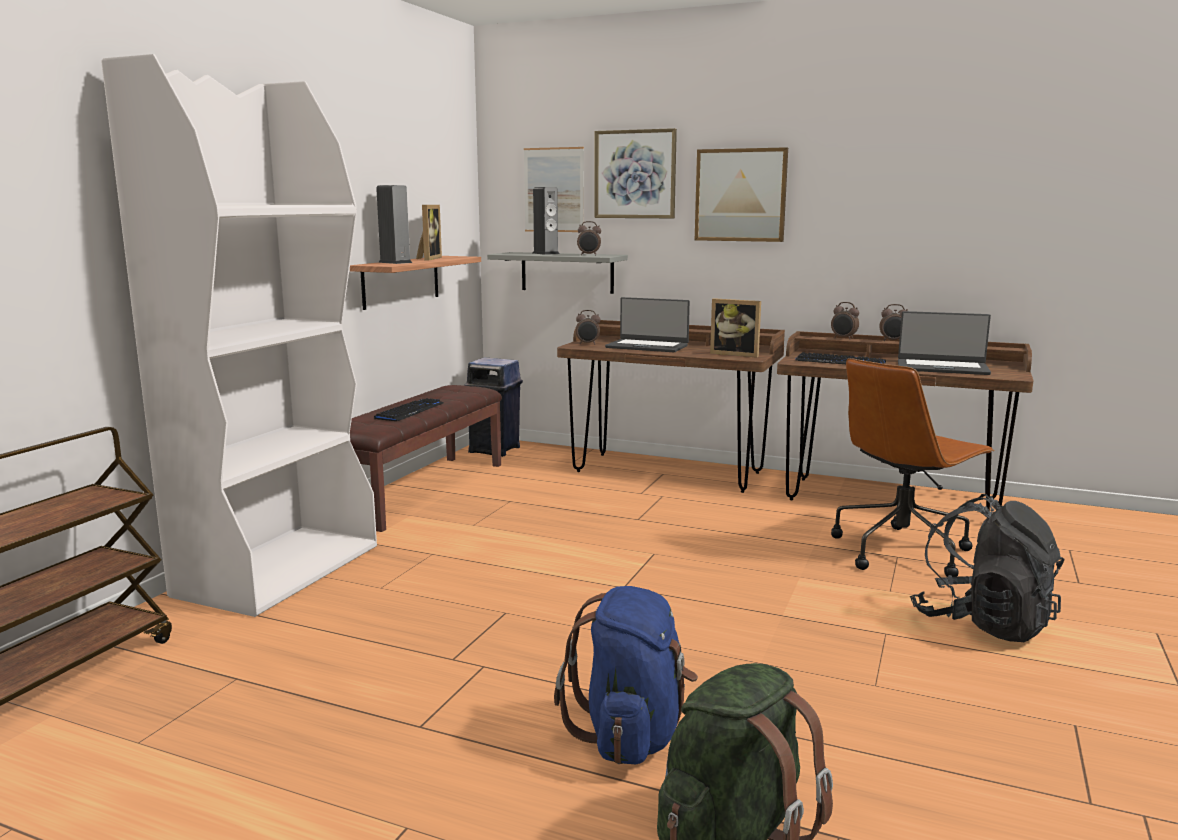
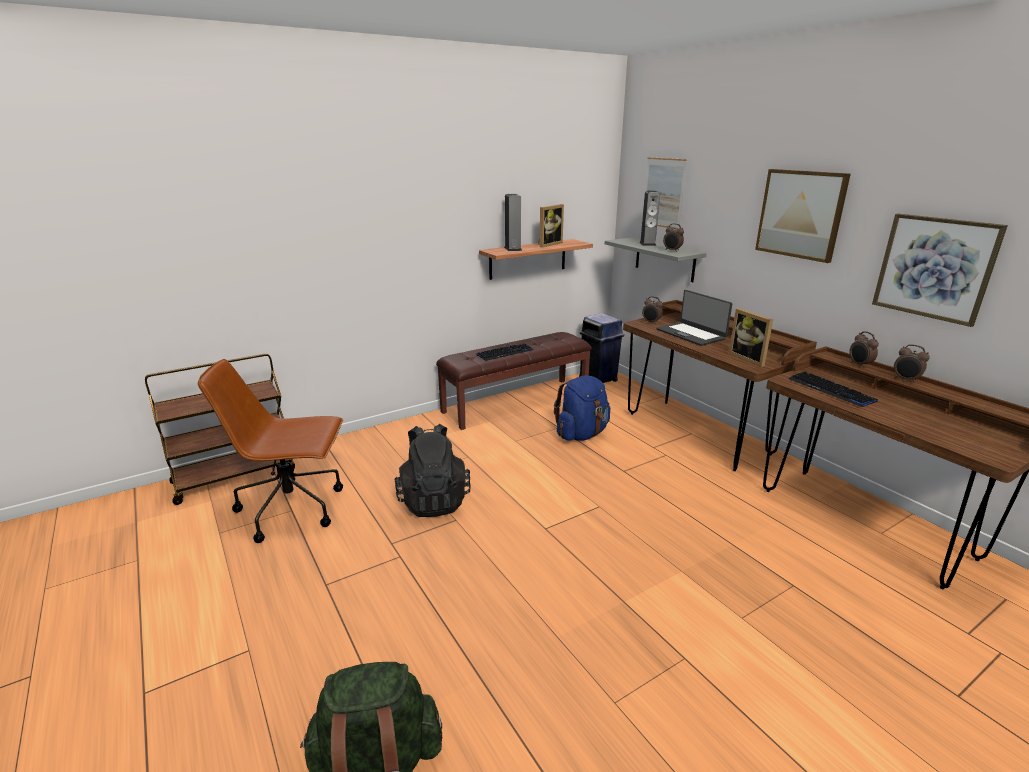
camera: 35 degrees right, 10 degrees up
white bookcase [101,54,377,617] -> none
blue backpack [554,586,698,764] -> blue backpack moved to [554,375,610,441]
picture [594,128,677,218] -> picture moved to [872,214,1008,327]
brown office chair [831,358,995,577] -> brown office chair moved to [198,359,343,543]
laptop [898,311,991,375] -> none
black backpack [910,494,1064,642] -> black backpack moved to [395,424,471,517]

